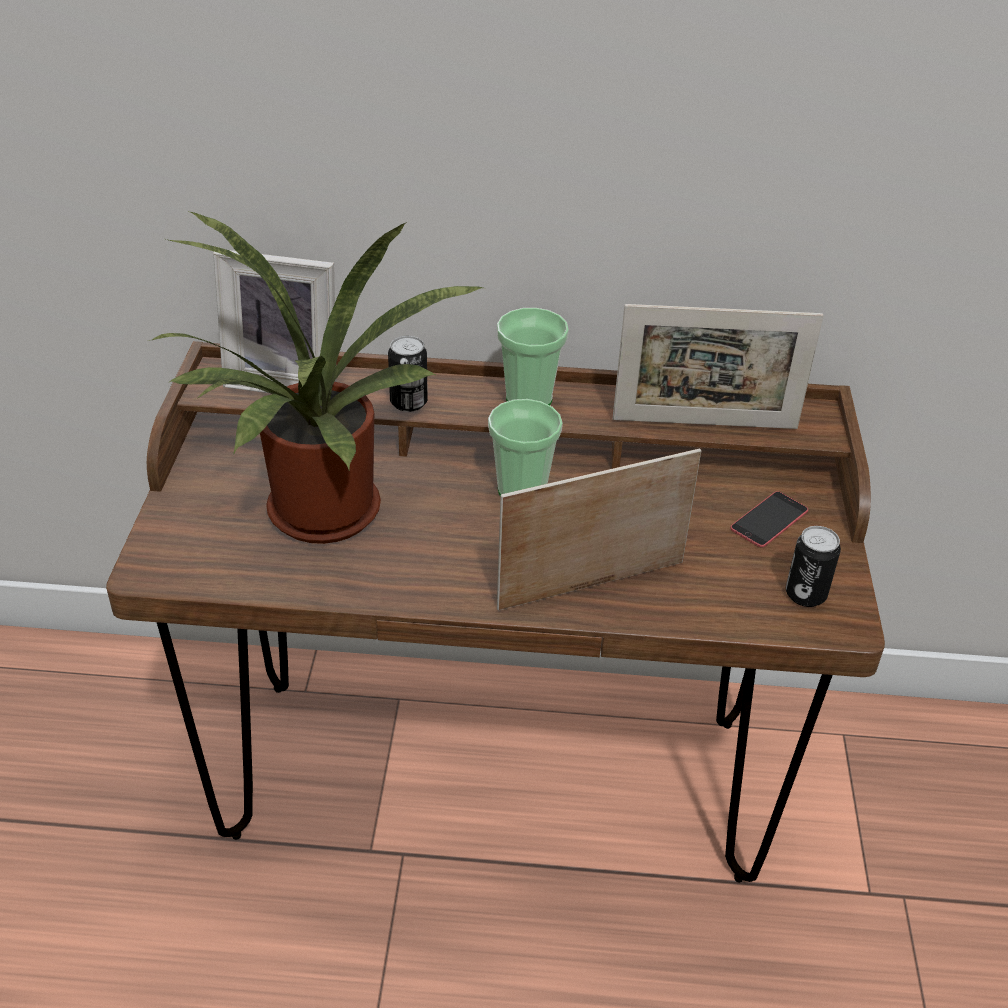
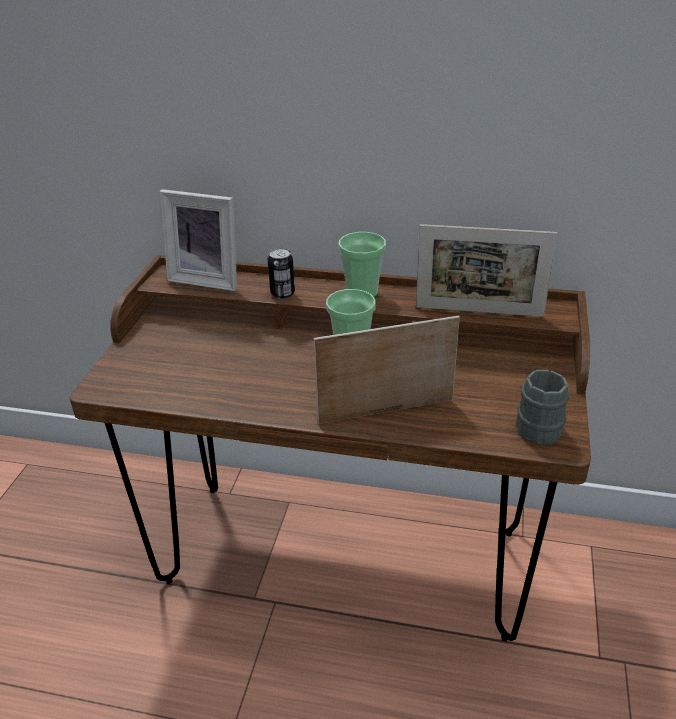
camera: 10 degrees right, 5 degrees down
potted plant [148,211,483,544] -> none
phone [731,491,808,547] -> none
can [786,526,841,607] -> grey mug [516,370,569,445]

